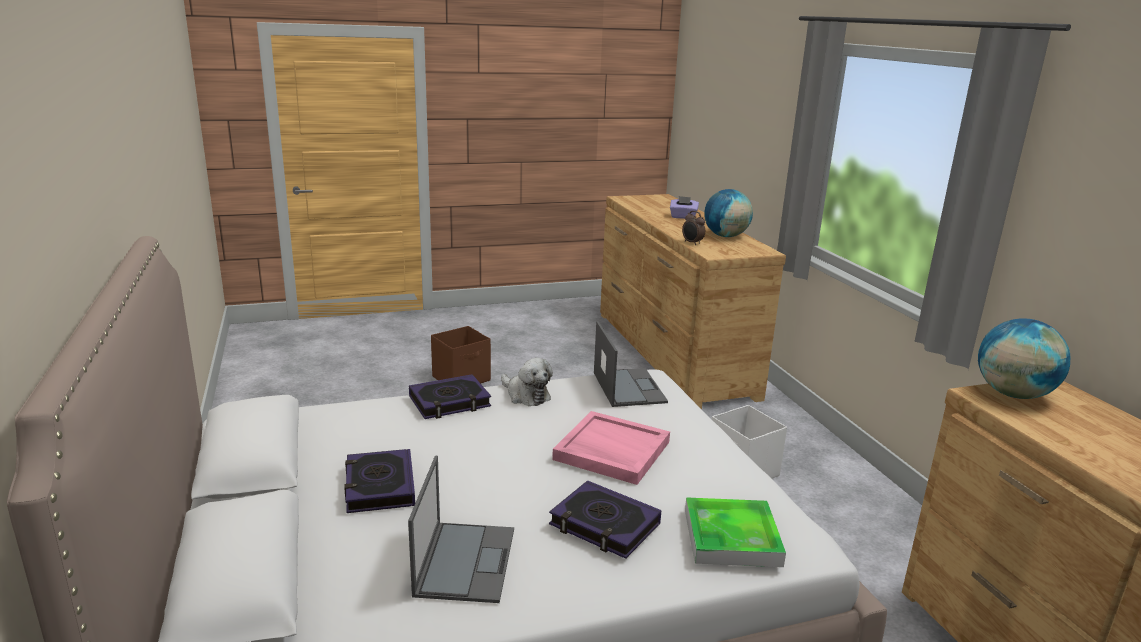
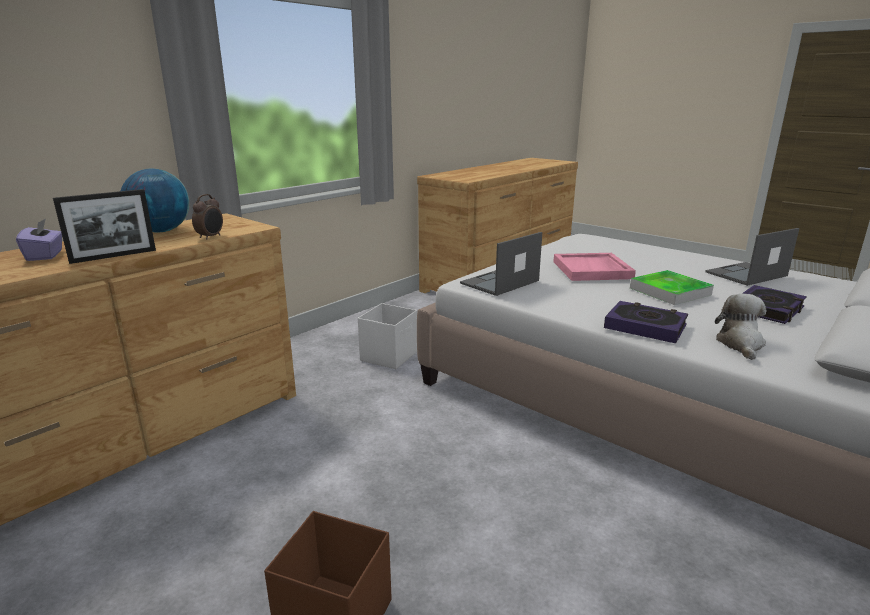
camera: 120 degrees left, 0 degrees up
plush toy [501,358,553,406] -> plush toy moved to [715,294,767,360]
book [549,480,661,559] -> none
tray [685,497,786,567] -> tray moved to [630,270,714,305]
globe [978,318,1070,399] -> none
none -> picture frame [53,189,156,264]

